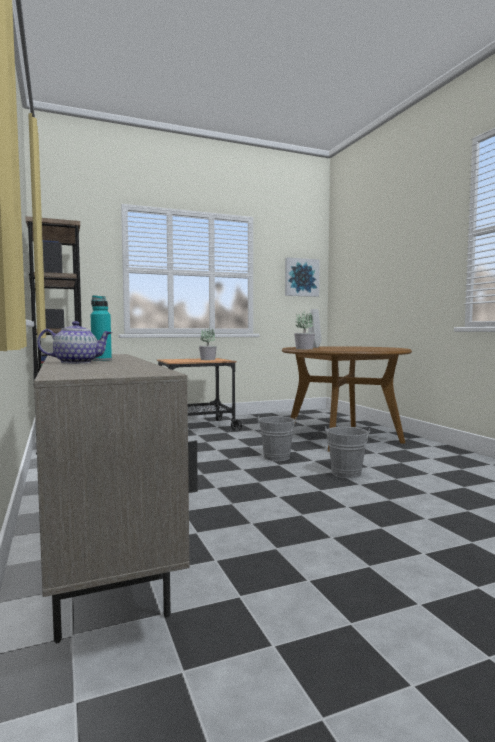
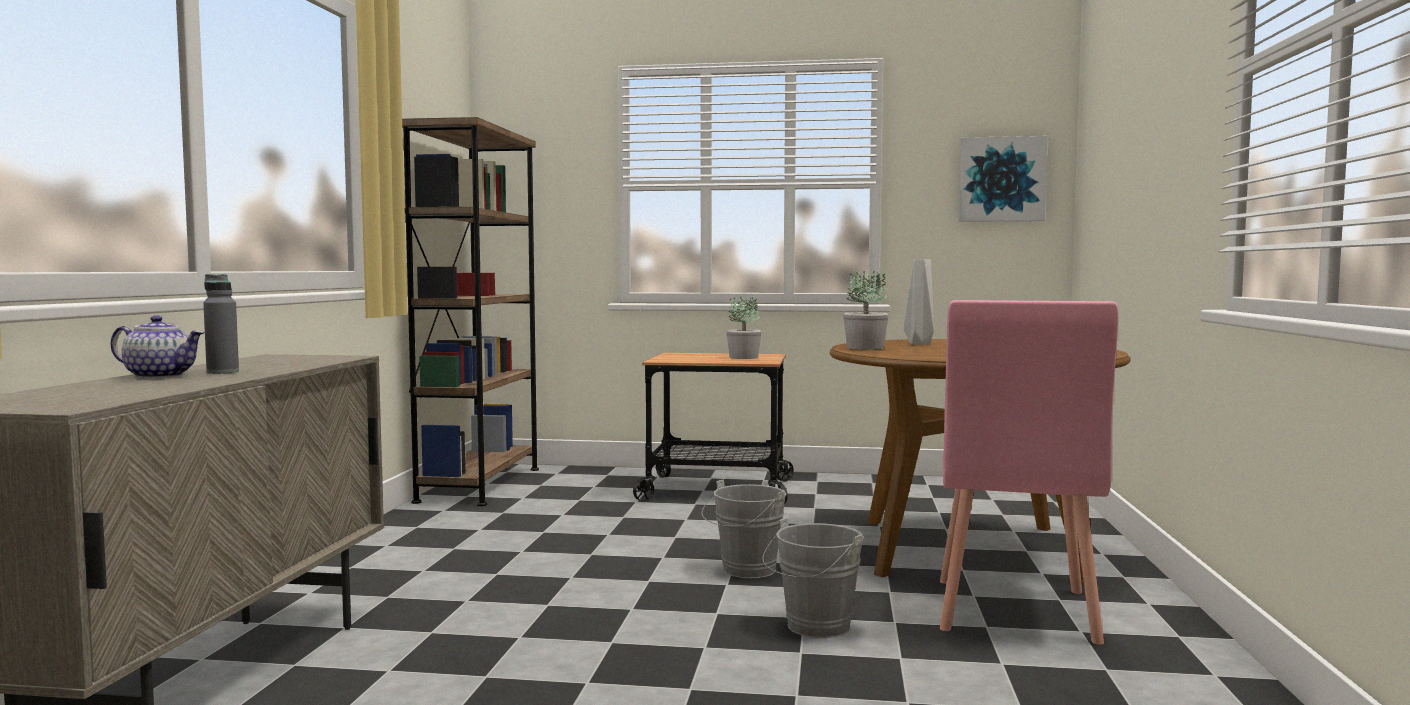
camera: 30 degrees right, 0 degrees up
turquoise bottle [91,295,112,361] -> grey bottle [203,274,239,374]
none -> pink chair [940,300,1118,645]

